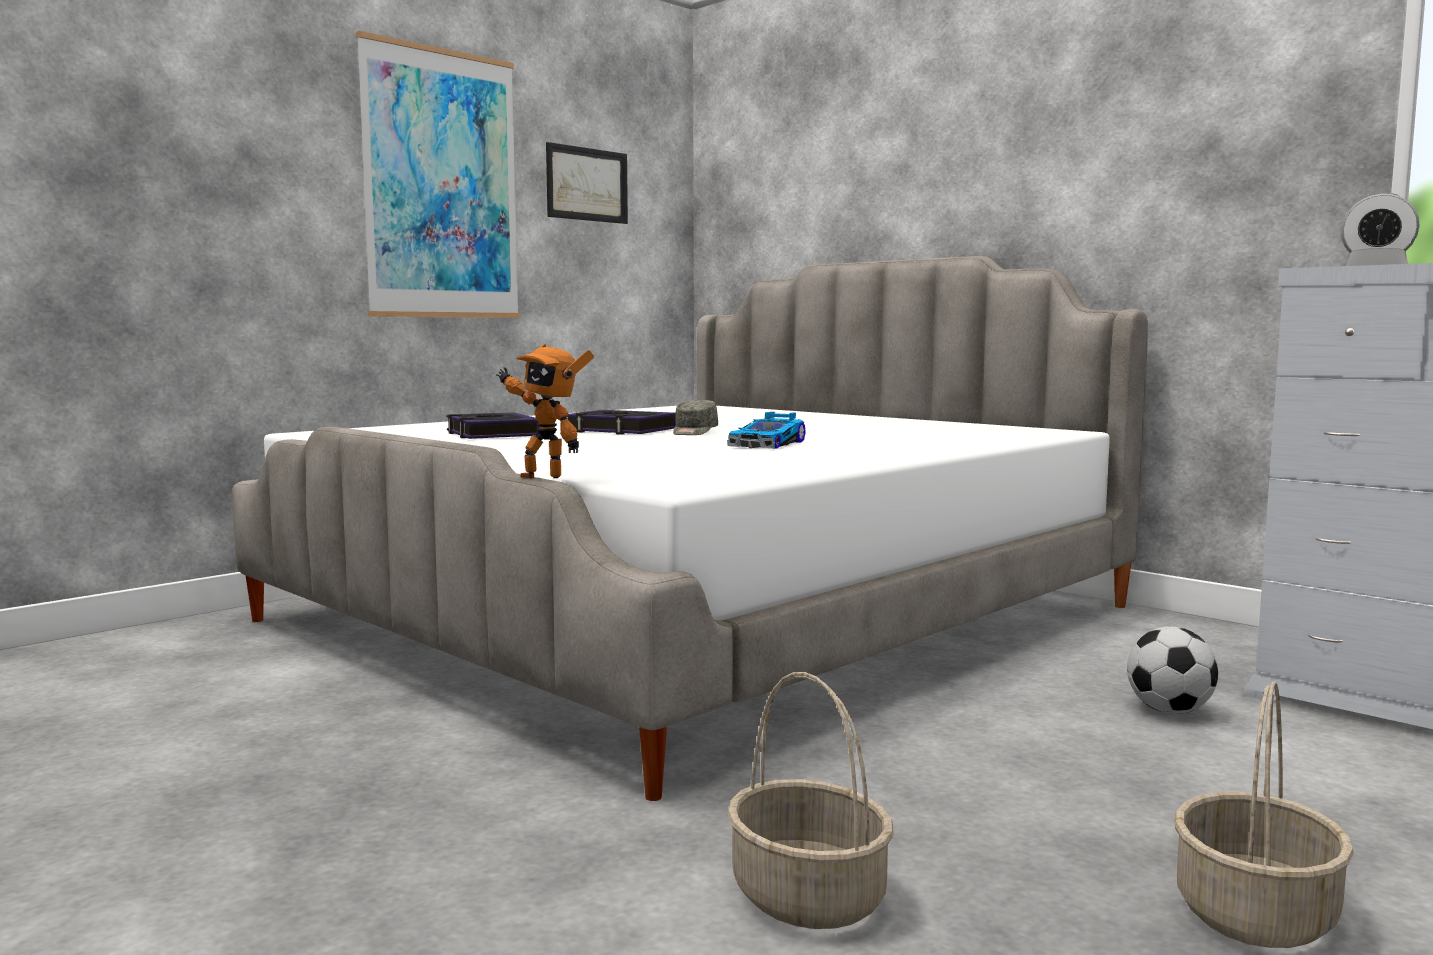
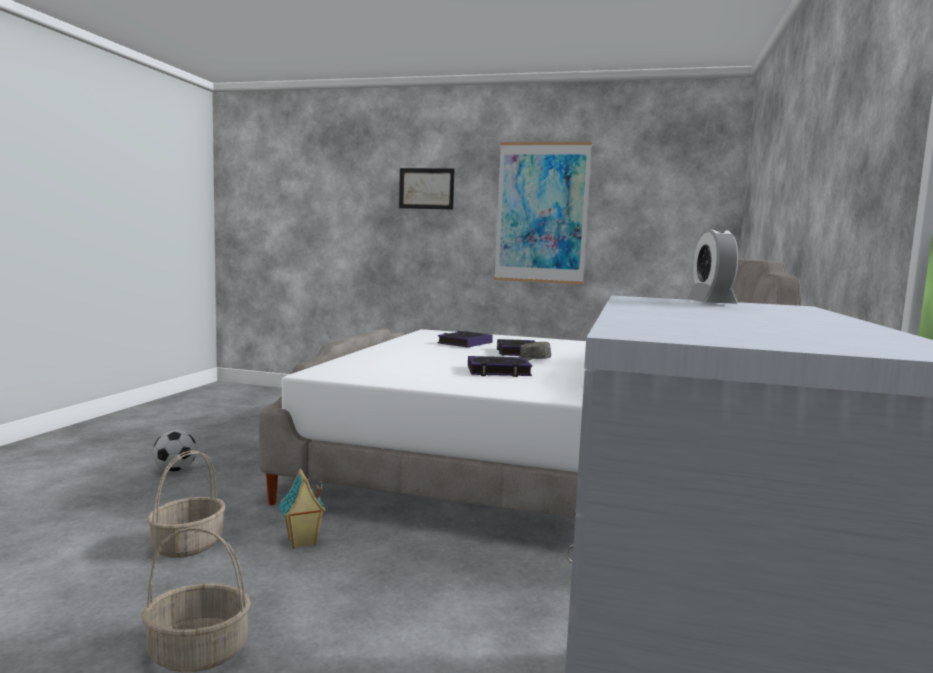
camera: 60 degrees right, 0 degrees up
toy robot [497,344,594,478] -> none
picture [546,142,628,224] -> picture moved to [399,168,455,210]
toy car [727,412,806,449] -> book [468,356,532,377]
football [1127,627,1218,714] -> football moved to [153,430,197,471]
none -> toy house [279,469,327,549]

